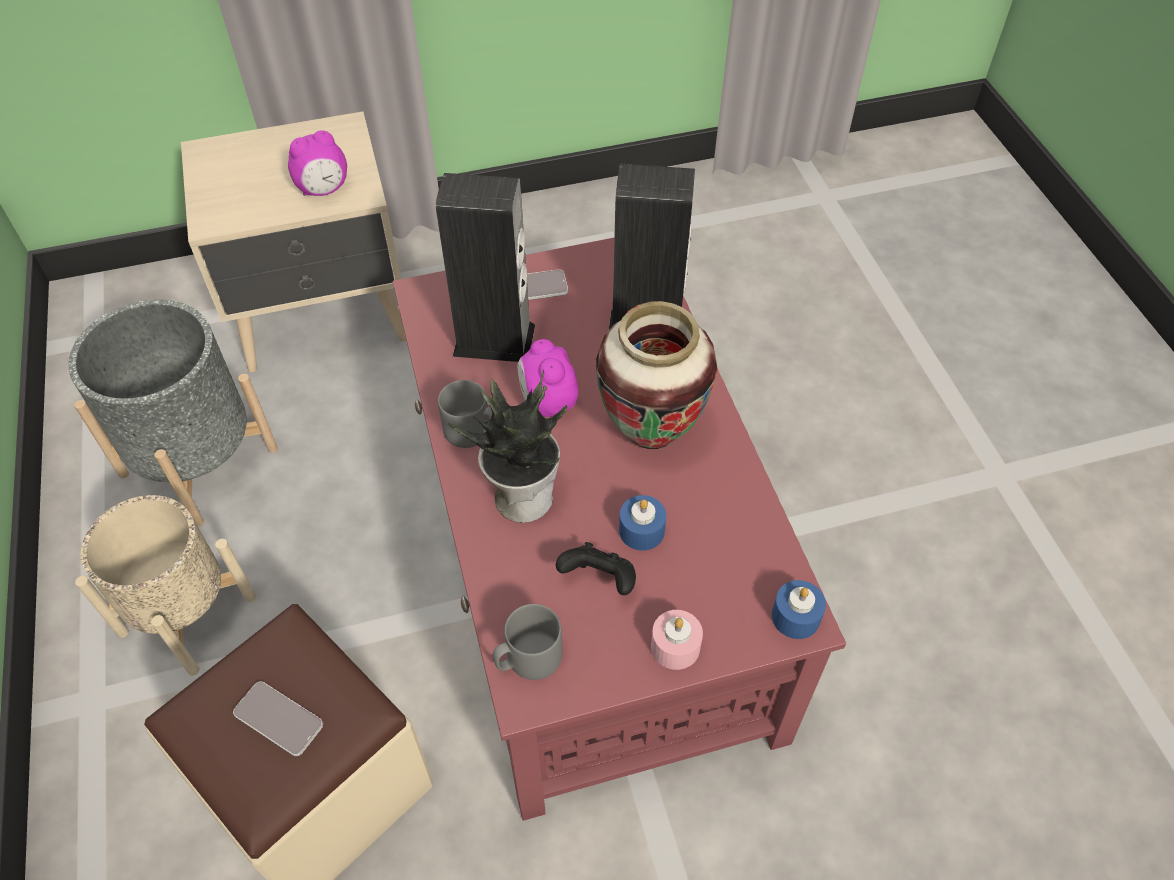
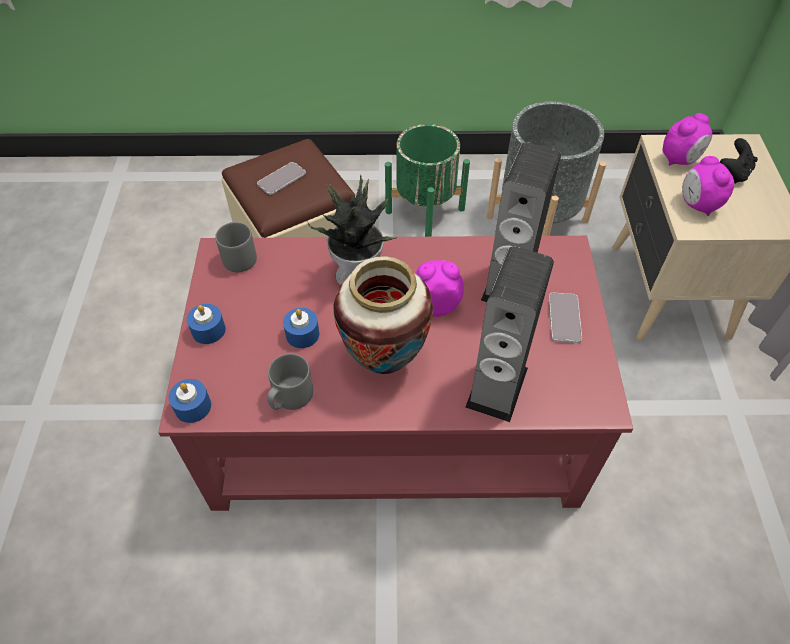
camera: 105 degrees right, 0 degrees up
beige planter [75,495,256,676] -> green planter [385,124,470,237]
grey mug [438,380,492,448] -> grey mug moved to [267,354,313,410]
black game controller [556,542,636,595] -> black game controller moved to [720,138,758,184]
pink candle [651,610,703,670] -> blue candle [187,304,226,344]
none -> alarm clock [662,113,712,166]

